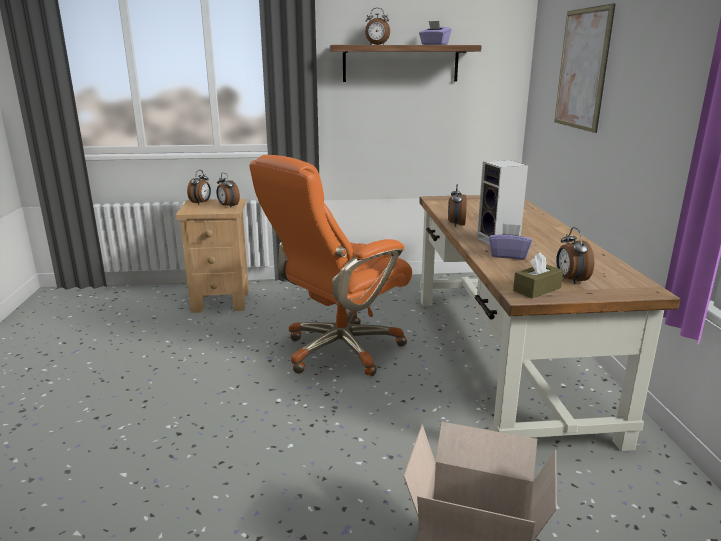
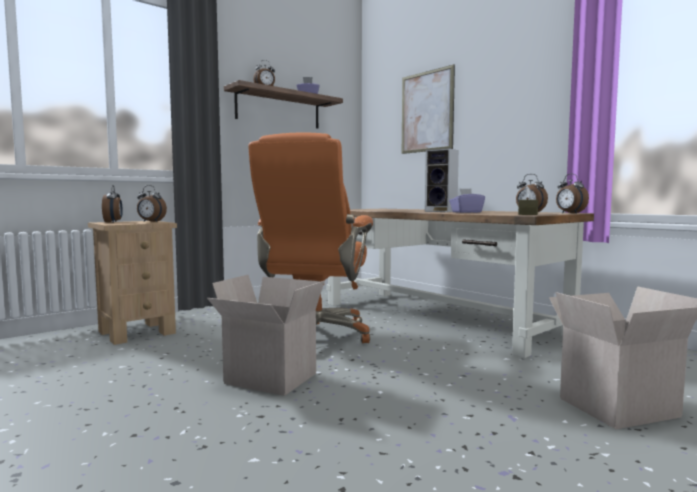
camera: 35 degrees left, 15 degrees down
alarm clock [448,184,467,227] -> alarm clock moved to [556,174,589,214]
none -> cardboard box [207,275,325,396]

